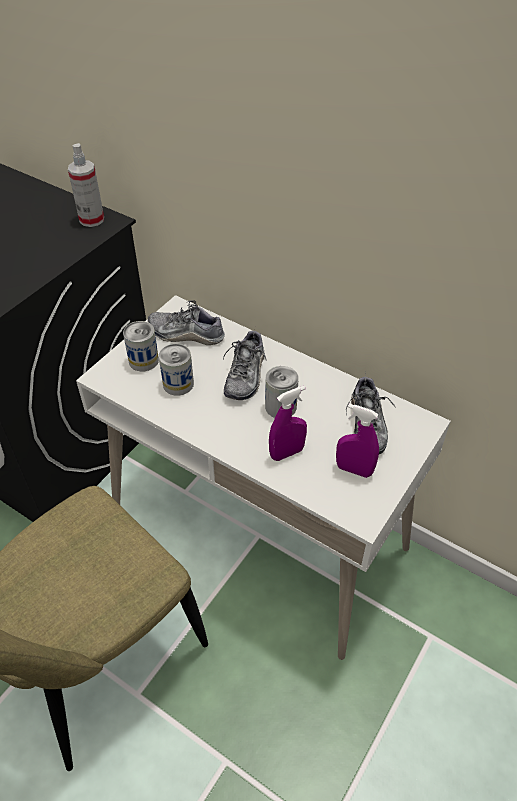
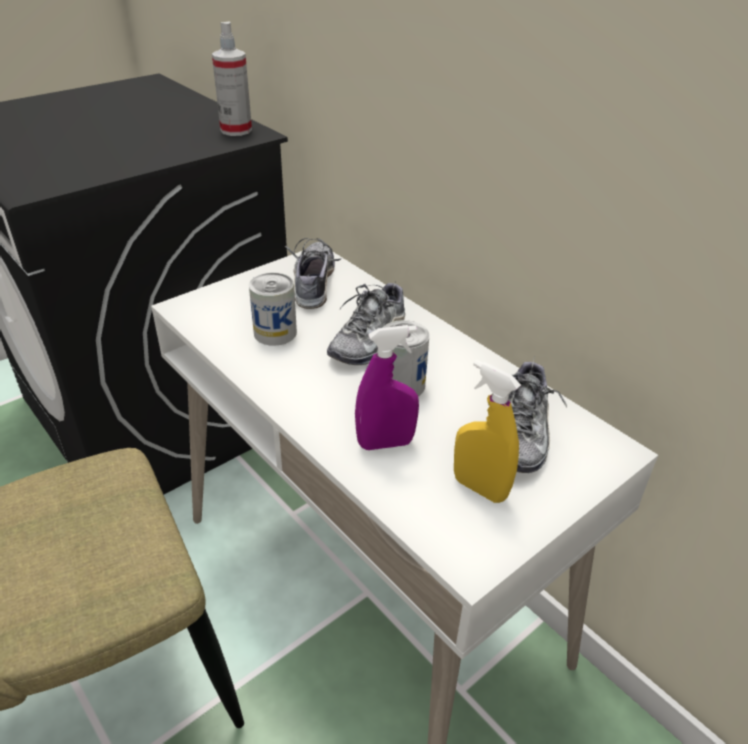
camera: 15 degrees right, 10 degrees down
can [123,321,159,372] -> none
shoe [148,300,225,345] -> shoe turned 60 degrees clockwise [285,238,341,309]
purple spray bottle [336,404,379,478] -> yellow spray bottle [454,360,521,503]

